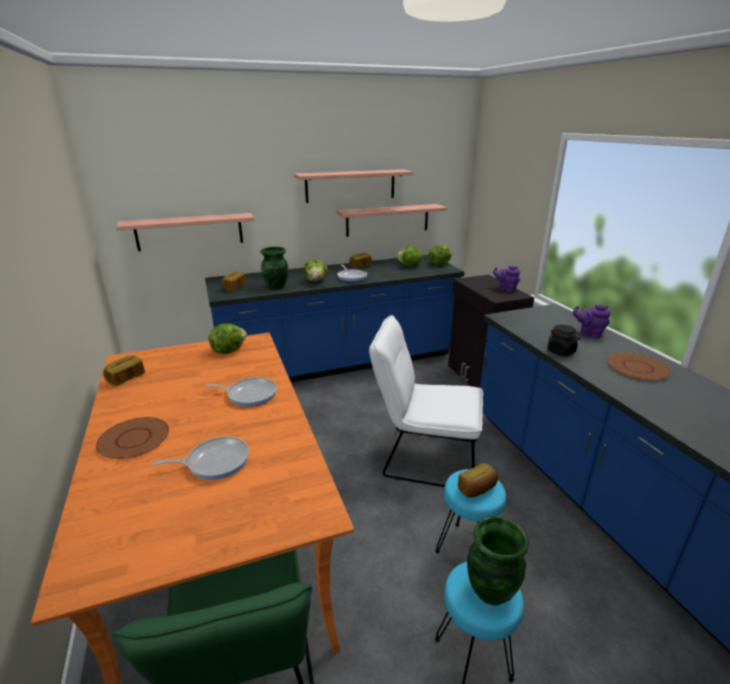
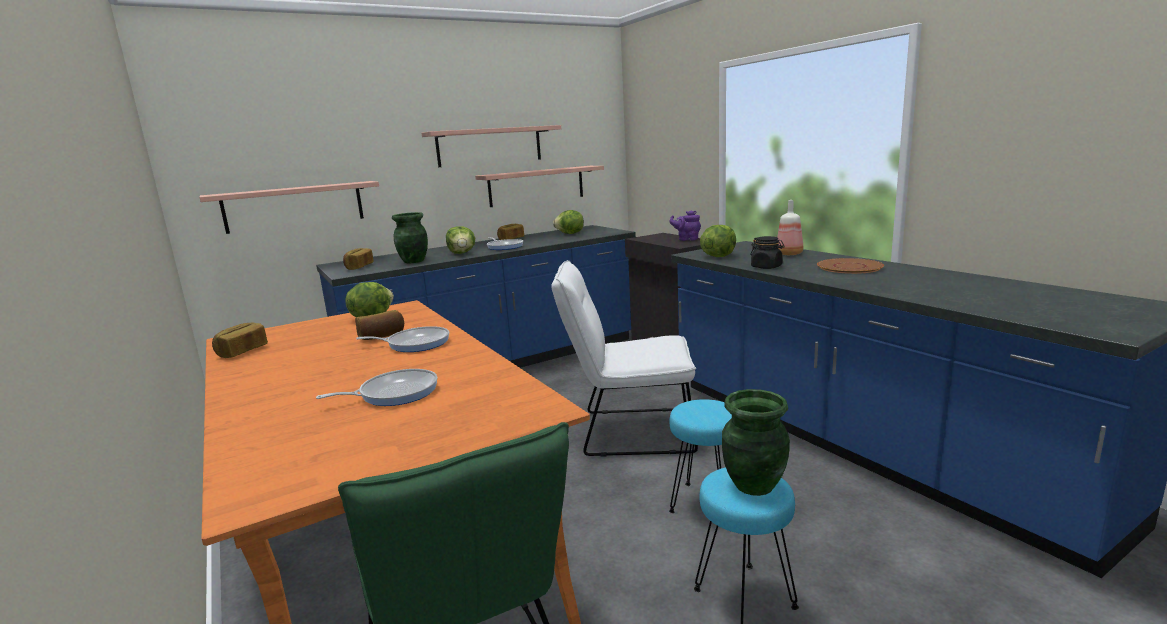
camera: 10 degrees left, 10 degrees down
brown plate [96,417,169,459] -> none
lettuce [429,245,452,265] -> lettuce moved to [700,225,736,257]
bread [458,463,498,498] -> bread moved to [355,310,404,340]
purple teapot [573,305,611,338] -> bottle [777,200,803,255]

